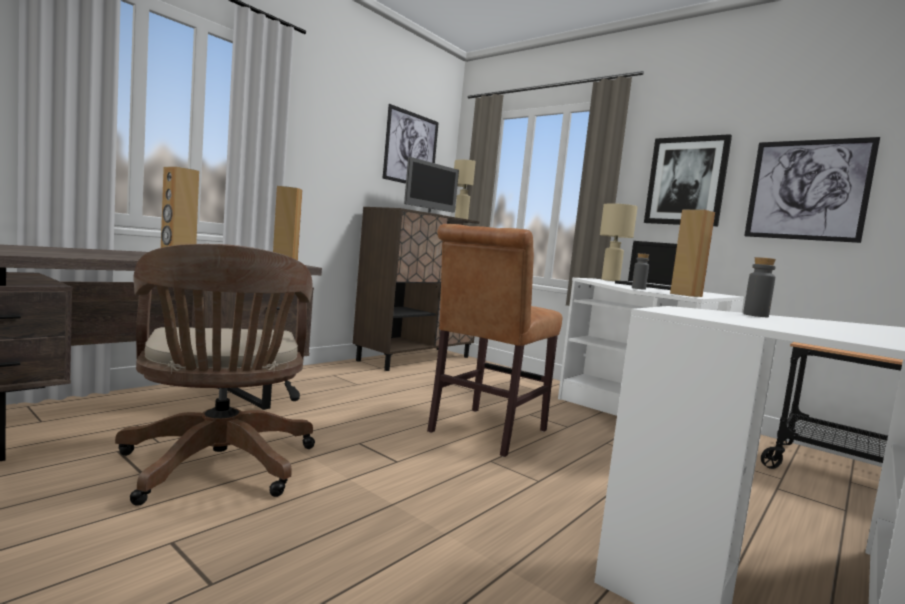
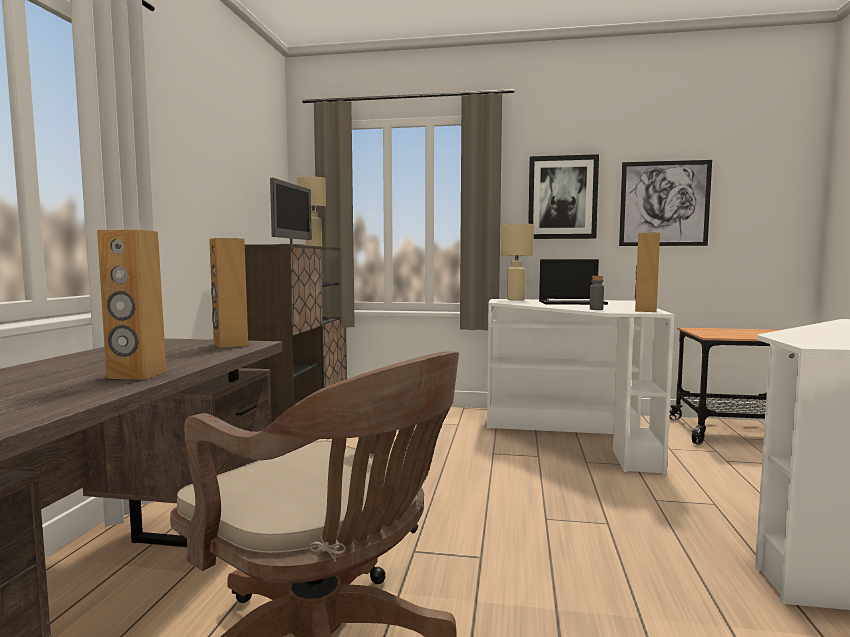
camera: 30 degrees left, 0 degrees up
picture [383,104,439,184] -> none
brown chair [427,224,563,457] -> none
grey bottle [743,257,776,317] -> none

